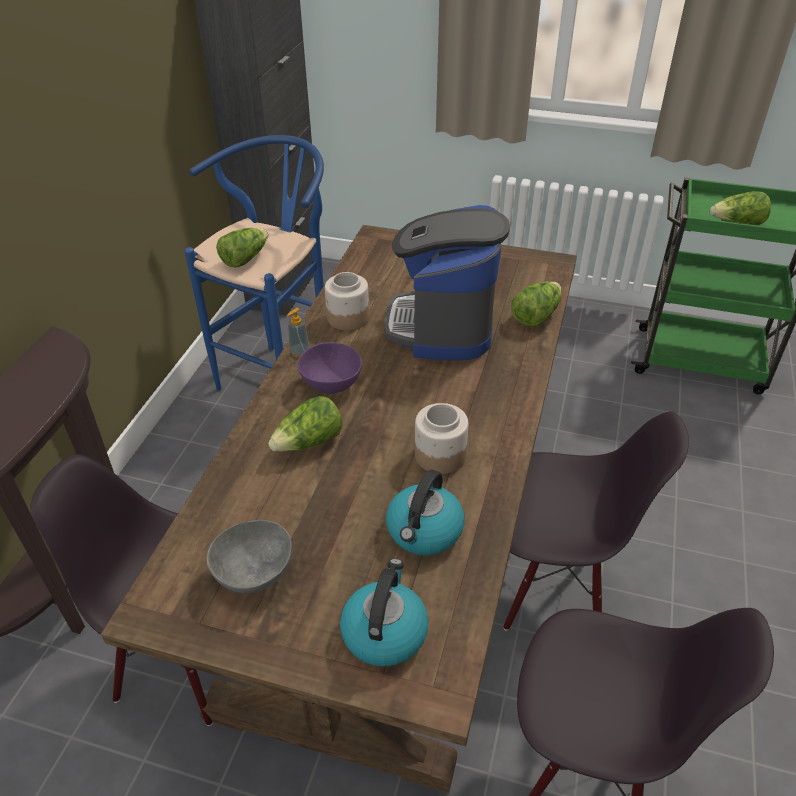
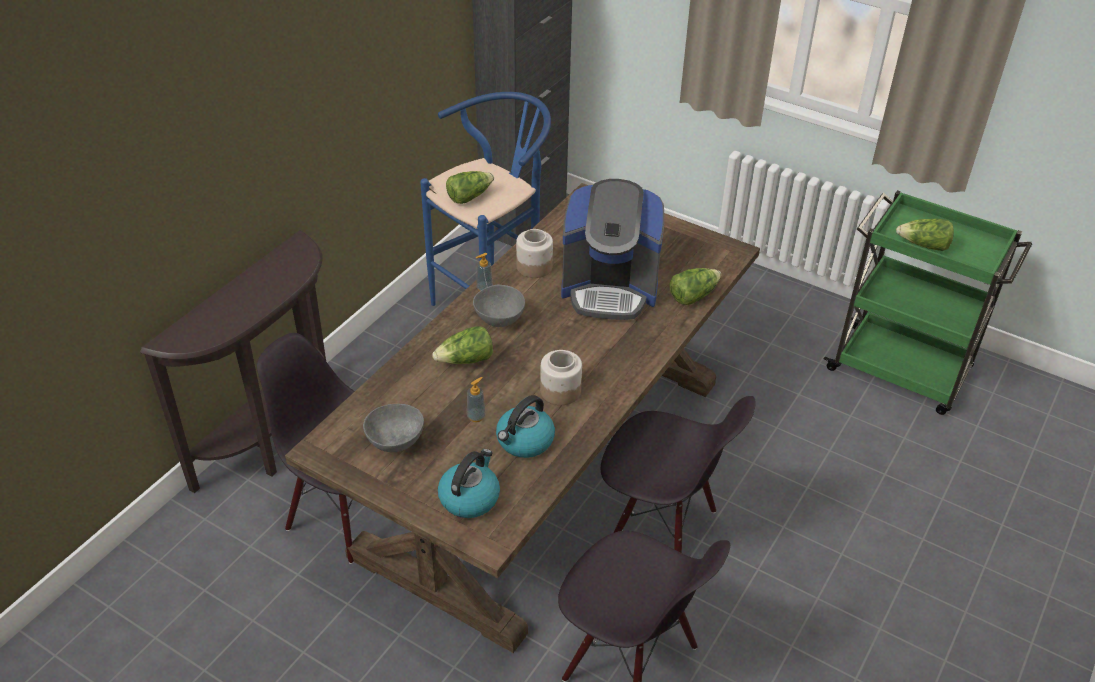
camera: 15 degrees right, 0 degrees up
purple bowl [297,342,362,394] -> grey bowl [473,285,525,327]
coffee machine [384,205,510,360] -> coffee machine turned 105 degrees counterclockwise [561,179,664,320]
none -> soap dispenser [467,377,486,422]

